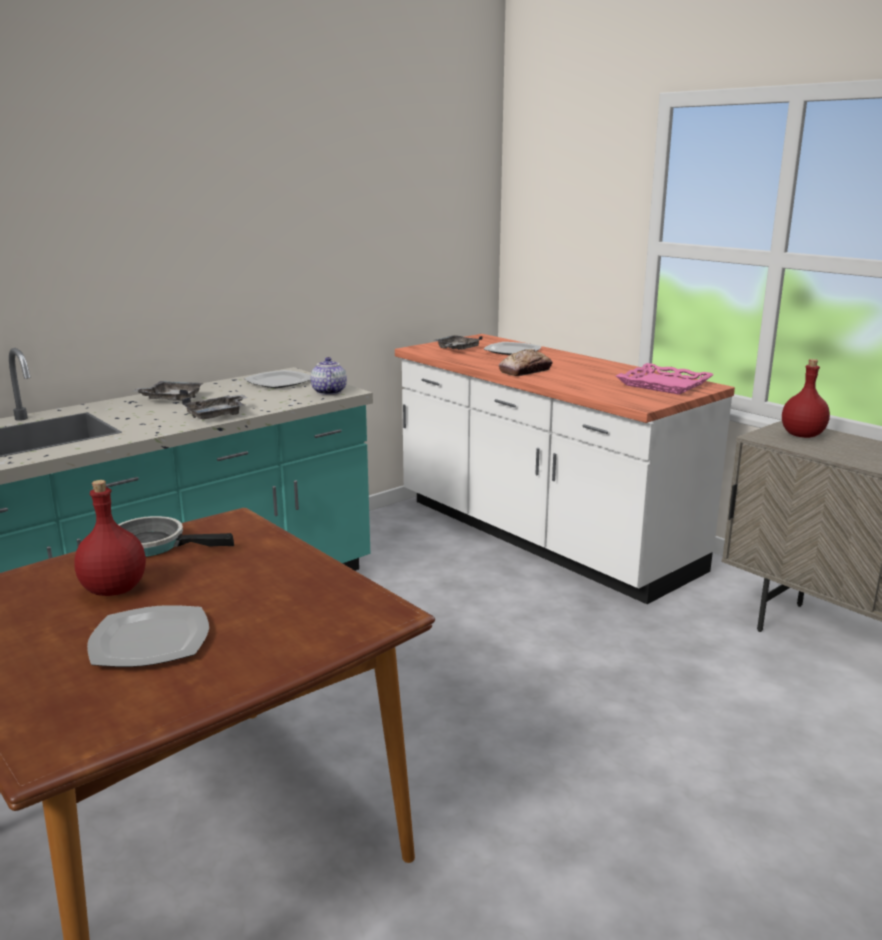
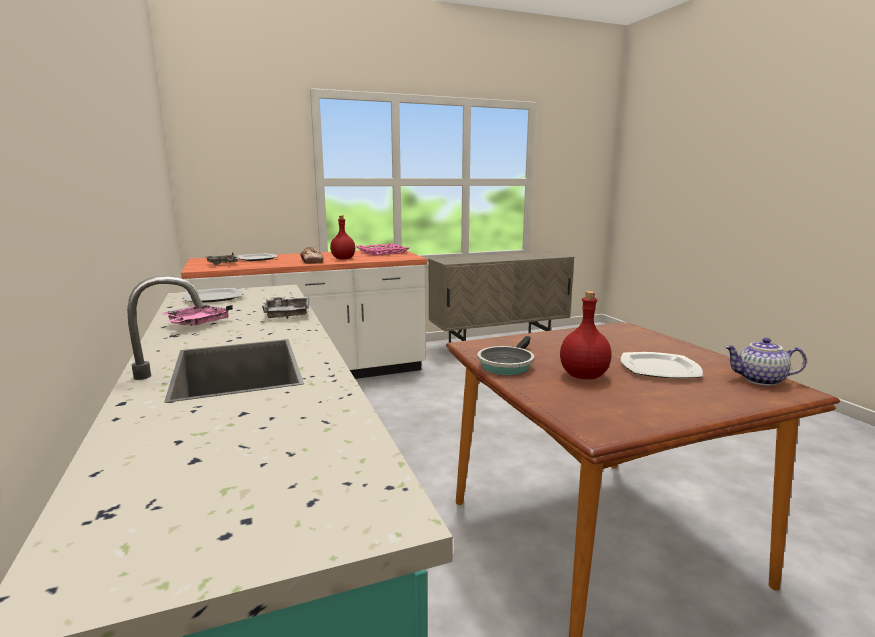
camera: 70 degrees left, 5 degrees down
grey tray [134,381,204,401] -> pink tray [160,305,233,326]
teapot [311,357,347,395] -> teapot moved to [725,338,807,386]
red bottle [782,359,830,438] -> red bottle moved to [330,216,355,260]

